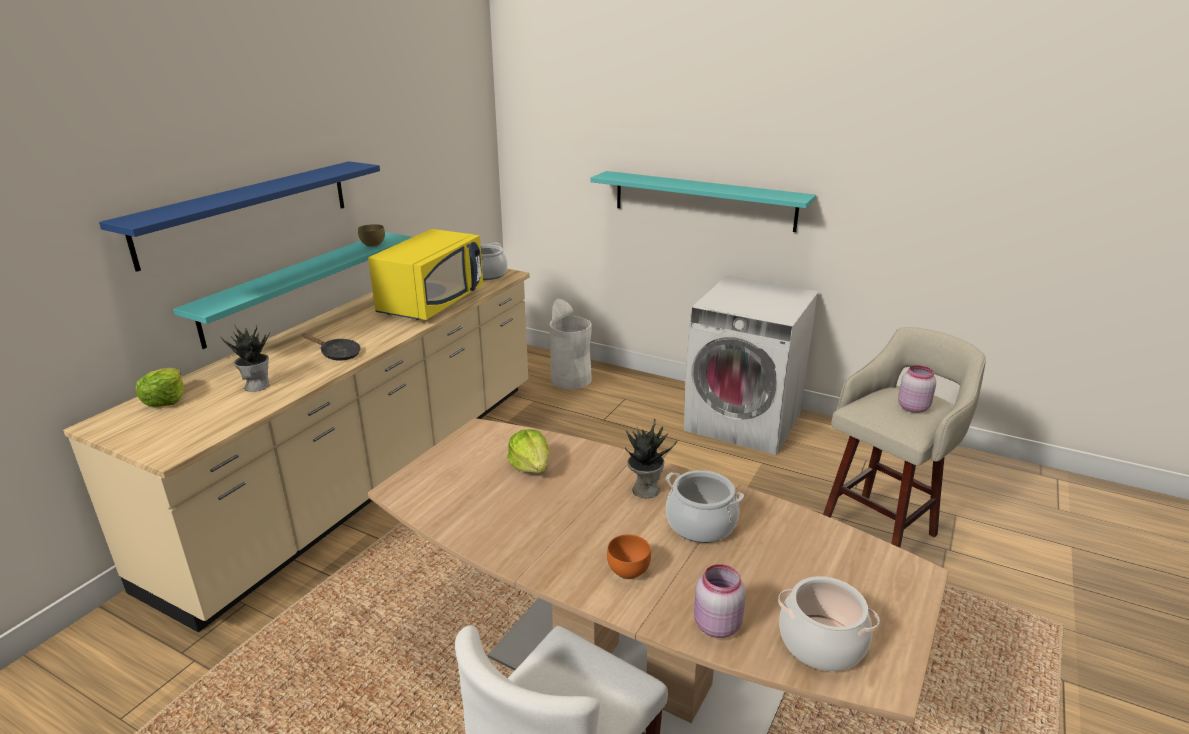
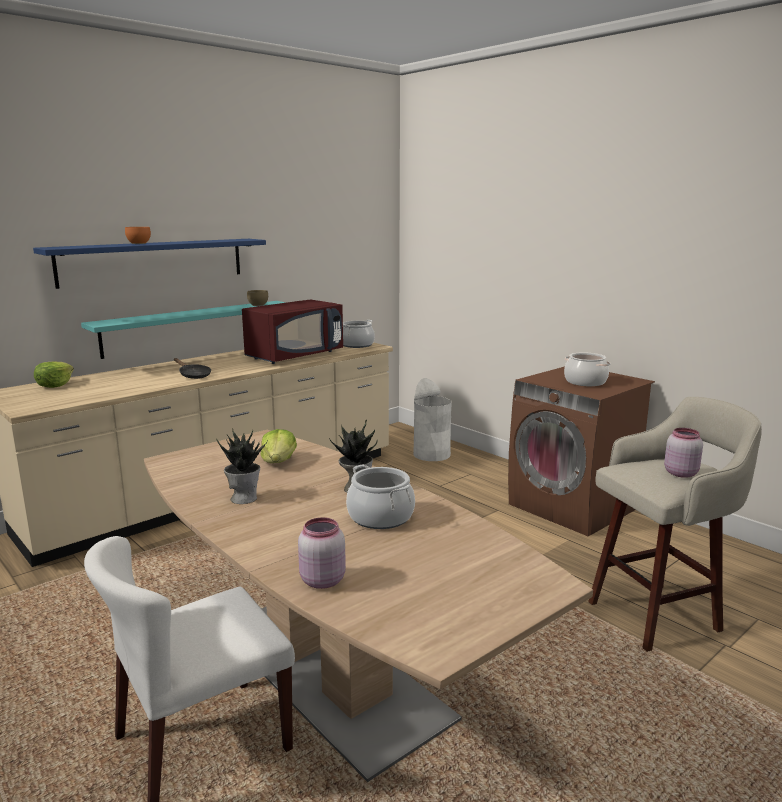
camera: 20 degrees right, 10 degrees down
potted plant [220,324,270,392] -> potted plant moved to [216,428,268,504]
yellow microwave [368,229,483,320] -> red microwave [242,300,343,364]
turquoise shelf [590,171,816,232] -> none
orange bowl [607,534,651,579] -> orange bowl moved to [125,227,151,244]
white washing machine [684,276,819,455] -> brown washing machine [508,367,655,536]
cooking pot [778,576,880,671] -> cooking pot moved to [564,352,611,386]

